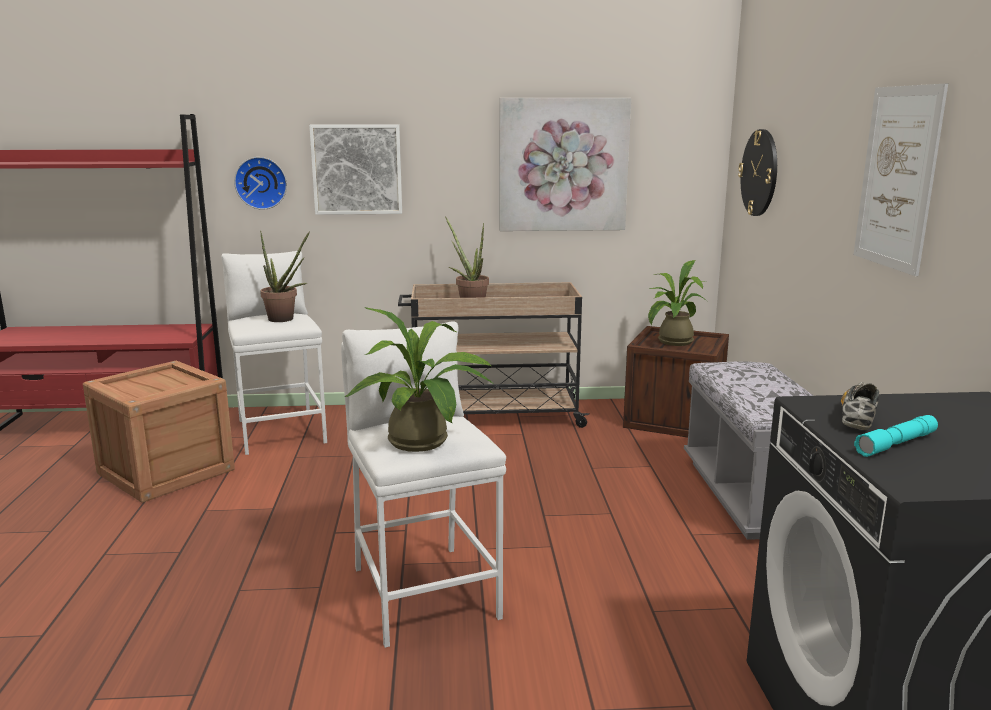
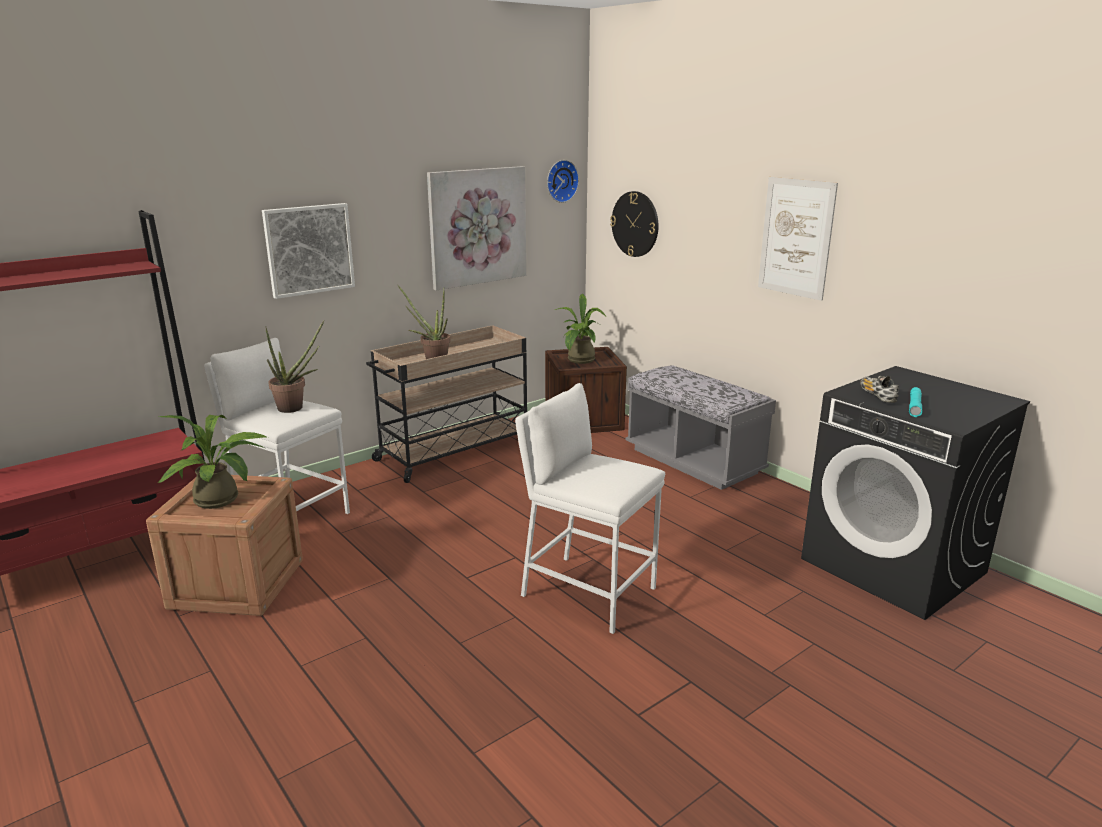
camera: 35 degrees left, 5 degrees up
wall clock [234,157,287,210] -> wall clock moved to [547,160,579,203]
potted plant [344,307,494,452] -> potted plant moved to [158,415,268,509]

